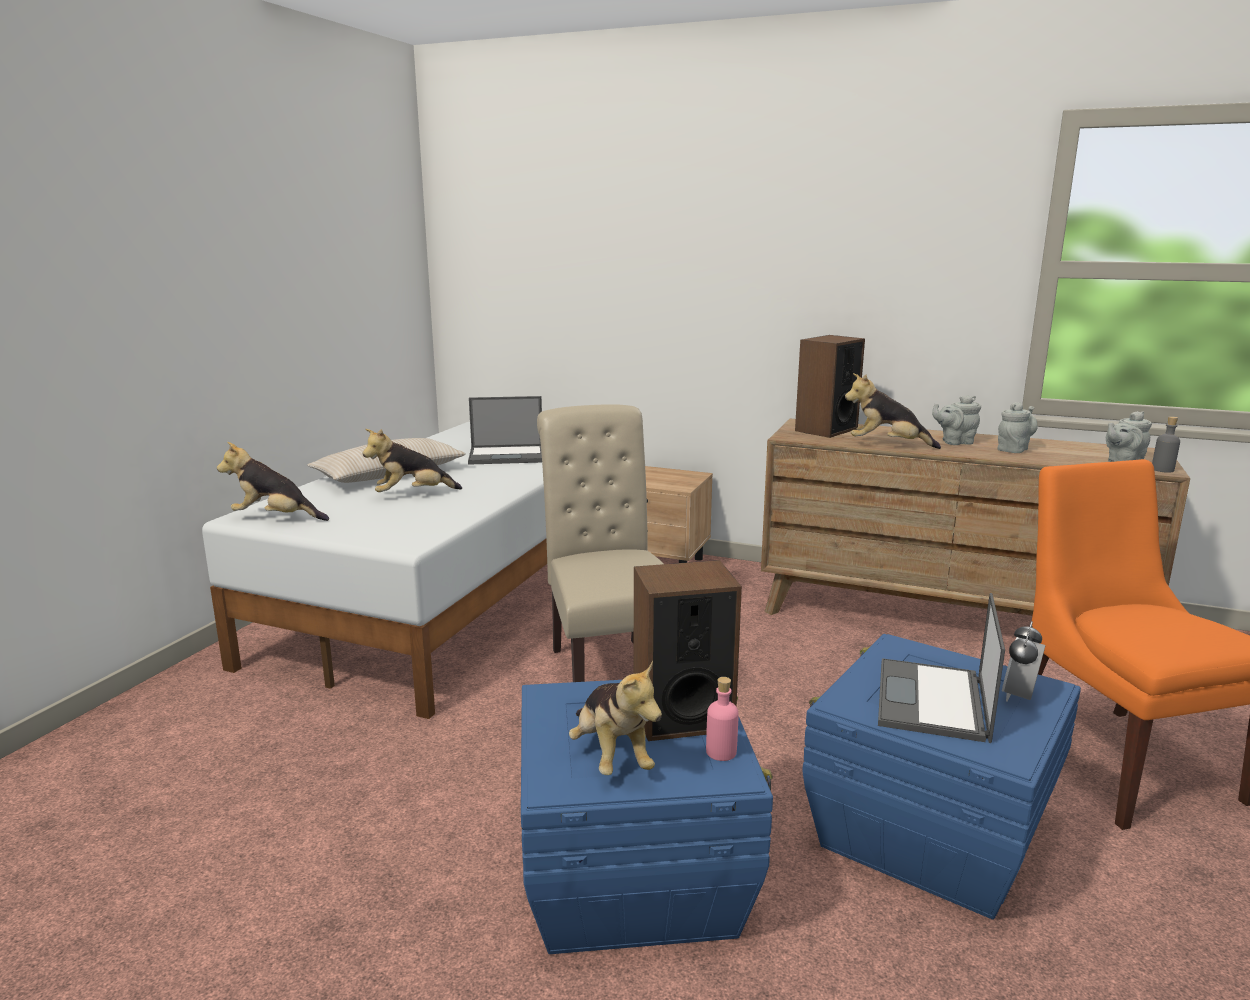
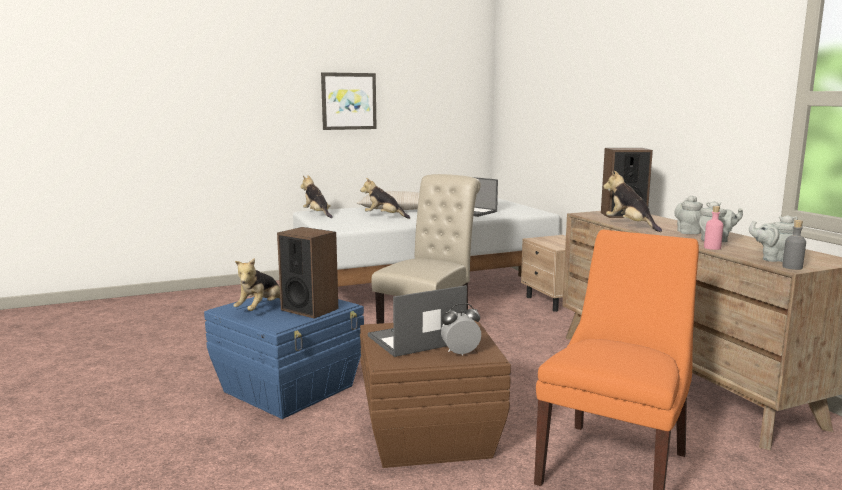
camera: 45 degrees right, 5 degrees down
pink bottle [706,677,739,761] -> pink bottle moved to [704,206,723,250]
blue storage box [802,634,1081,920] -> brown storage box [360,321,511,468]
grey teapot [932,395,981,445] -> grey teapot turned 60 degrees clockwise [674,195,703,234]
none -> picture [321,72,377,130]

